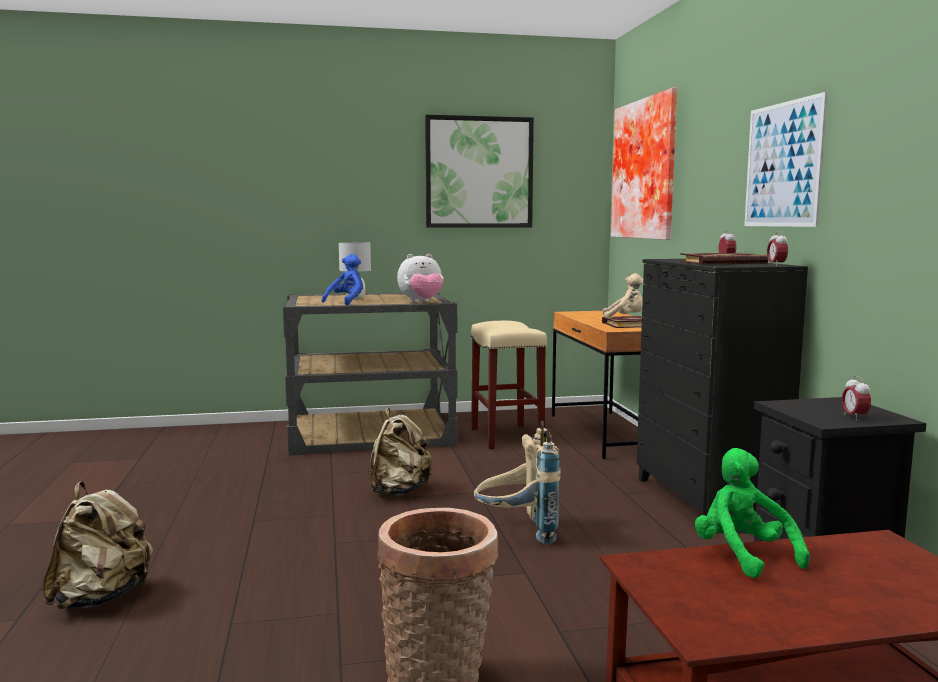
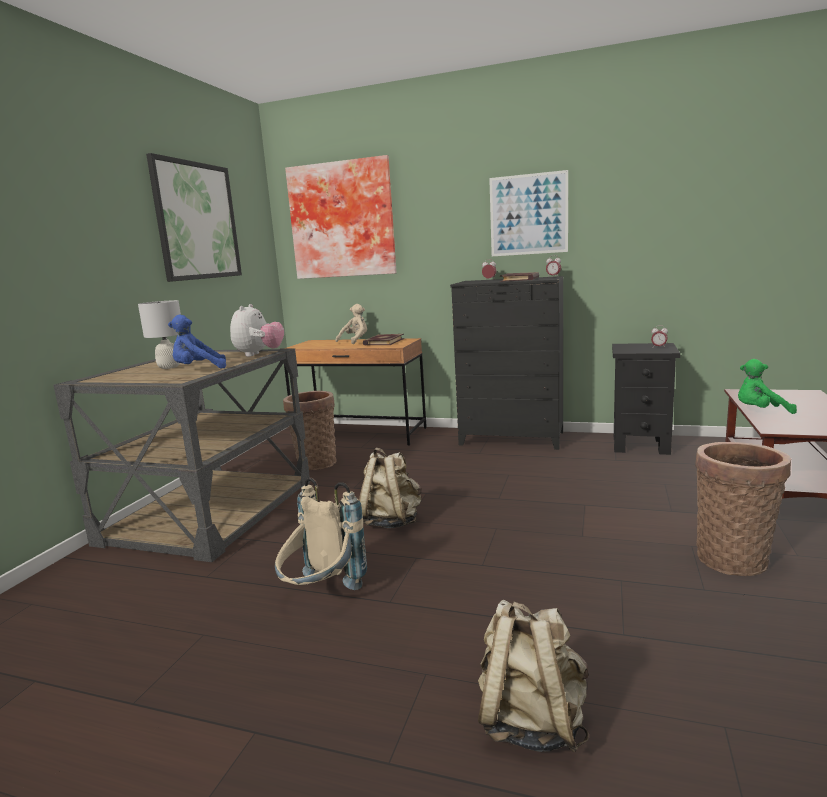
camera: 60 degrees left, 5 degrees up
blue plush toy [322,254,363,305] -> blue plush toy turned 75 degrees counterclockwise [168,315,226,369]
beige stool [471,320,547,449] -> basket [283,391,337,470]
beige backpack [474,421,561,544] -> beige backpack moved to [275,477,367,590]

